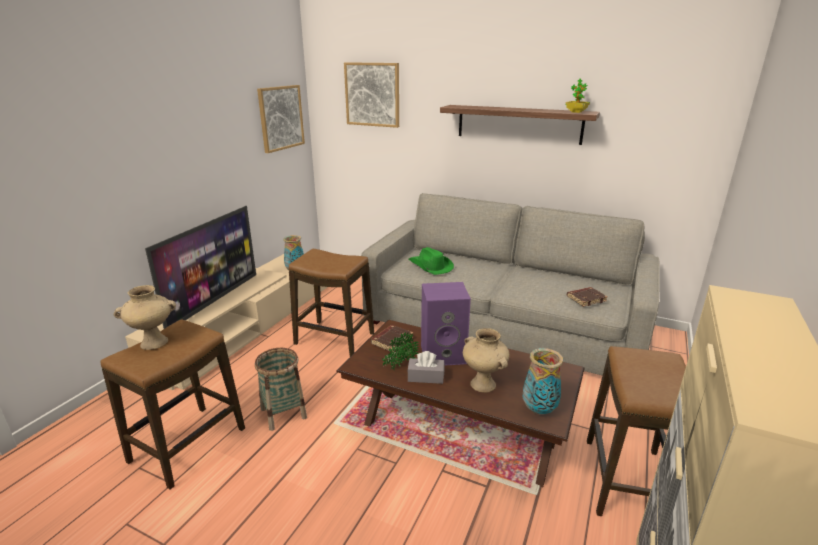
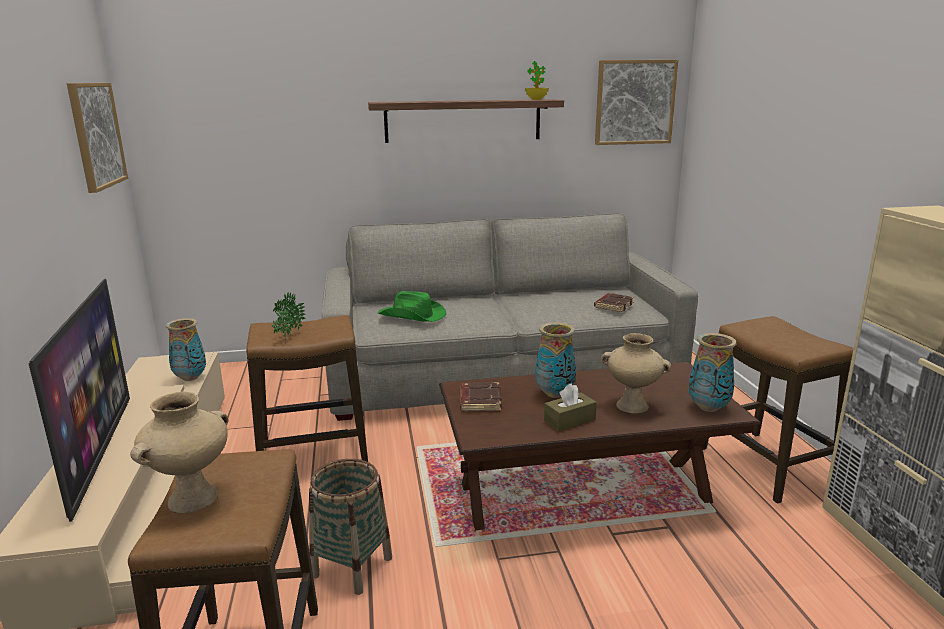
camera: 35 degrees left, 5 degrees down
picture [344,62,399,128] -> picture moved to [595,60,678,145]
potted plant [382,332,419,371] -> potted plant moved to [272,292,306,339]
grey tissue box [407,351,445,384] -> brown tissue box [544,383,597,431]
purple speaker [421,282,471,366] -> vase [535,323,576,398]

